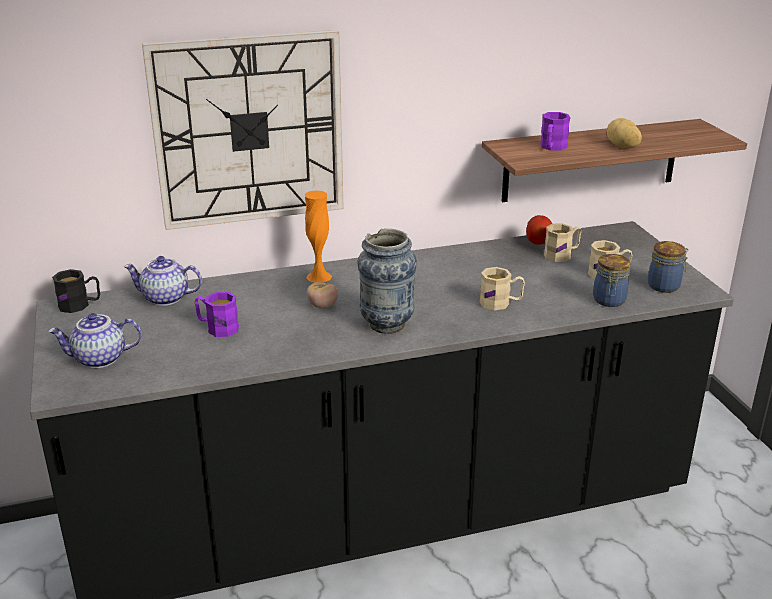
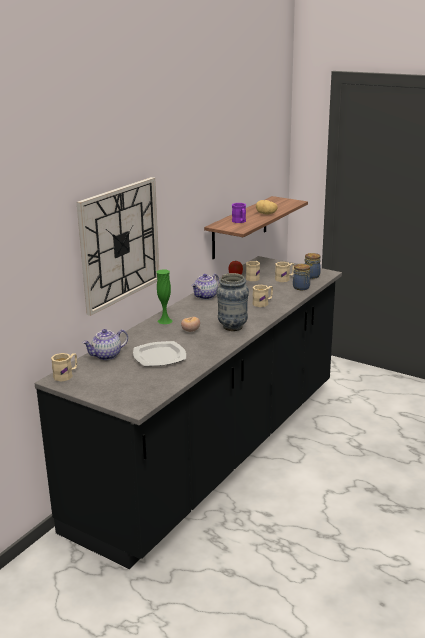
camera: 40 degrees left, 5 degrees down
teapot [48,313,141,368] -> teapot moved to [192,273,219,300]
black mug [52,269,100,313] -> beige mug [51,353,77,382]
purple mug [195,292,239,337] -> plate [133,341,186,366]
orange vase [305,190,332,283] -> green vase [156,269,173,324]

